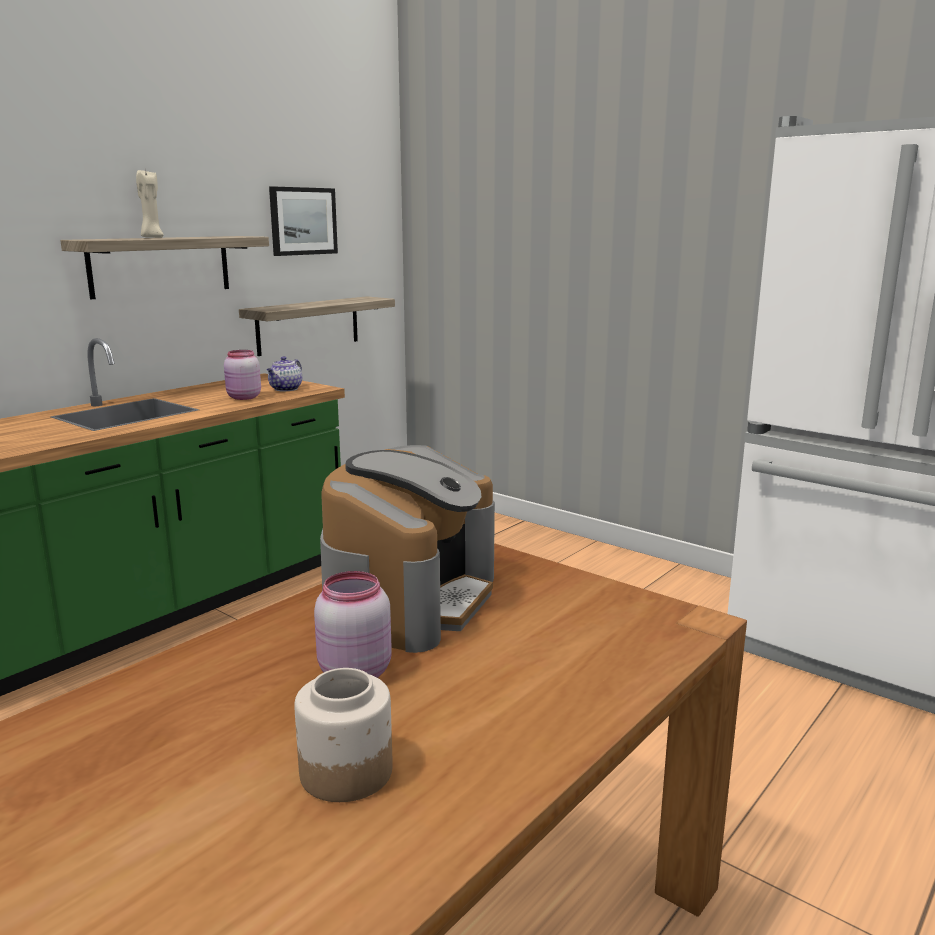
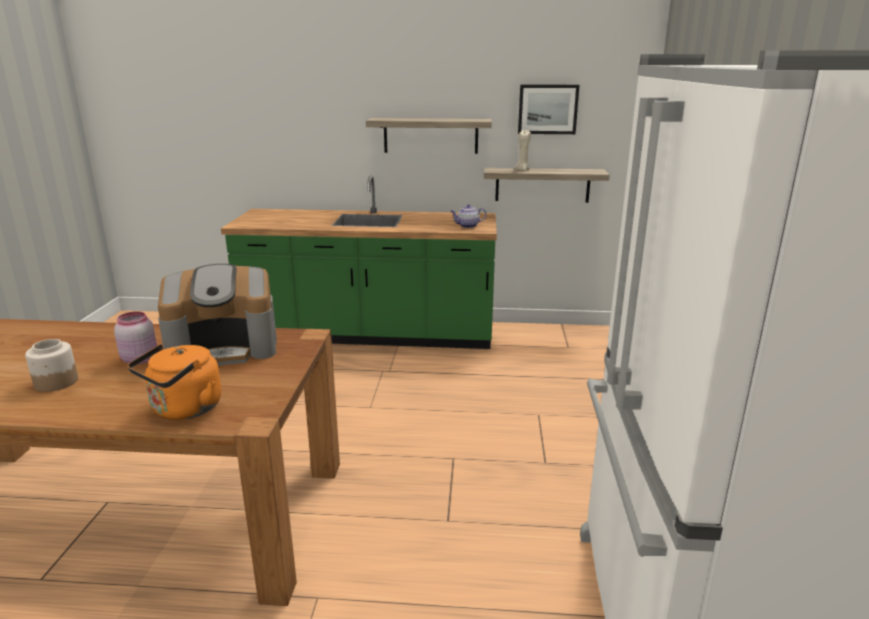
camera: 55 degrees right, 5 degrees up
beige candle [136,168,164,238] -> beige candle moved to [515,130,531,170]
pink jar [224,350,261,400] -> none
none -> orange kettle [128,344,222,420]

